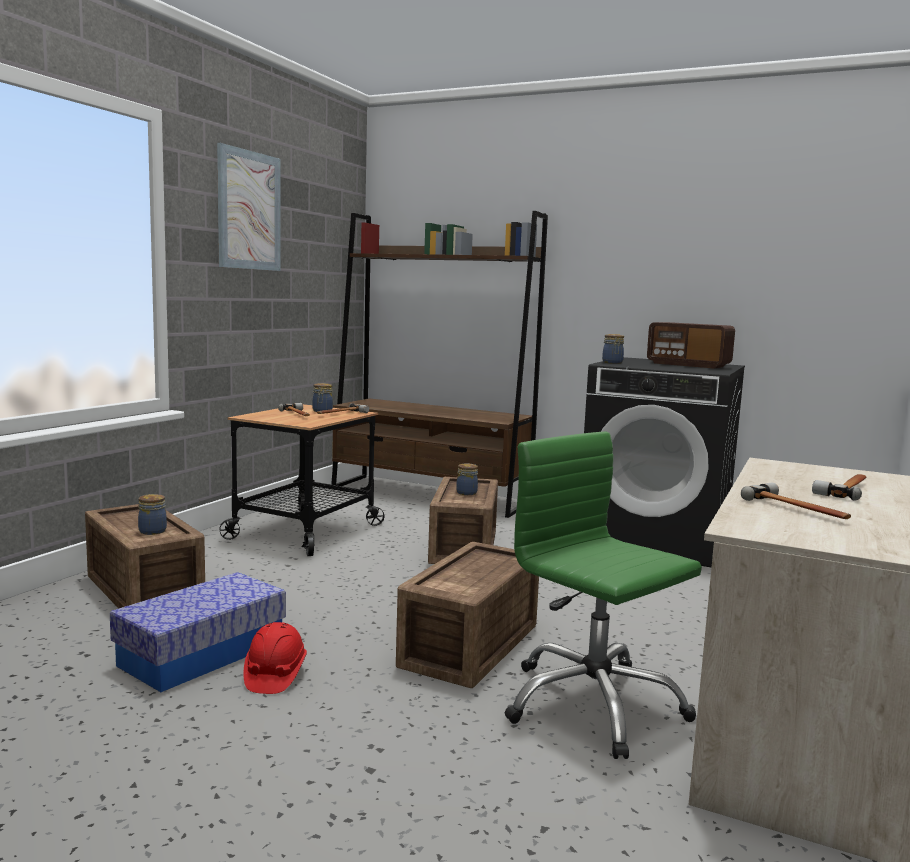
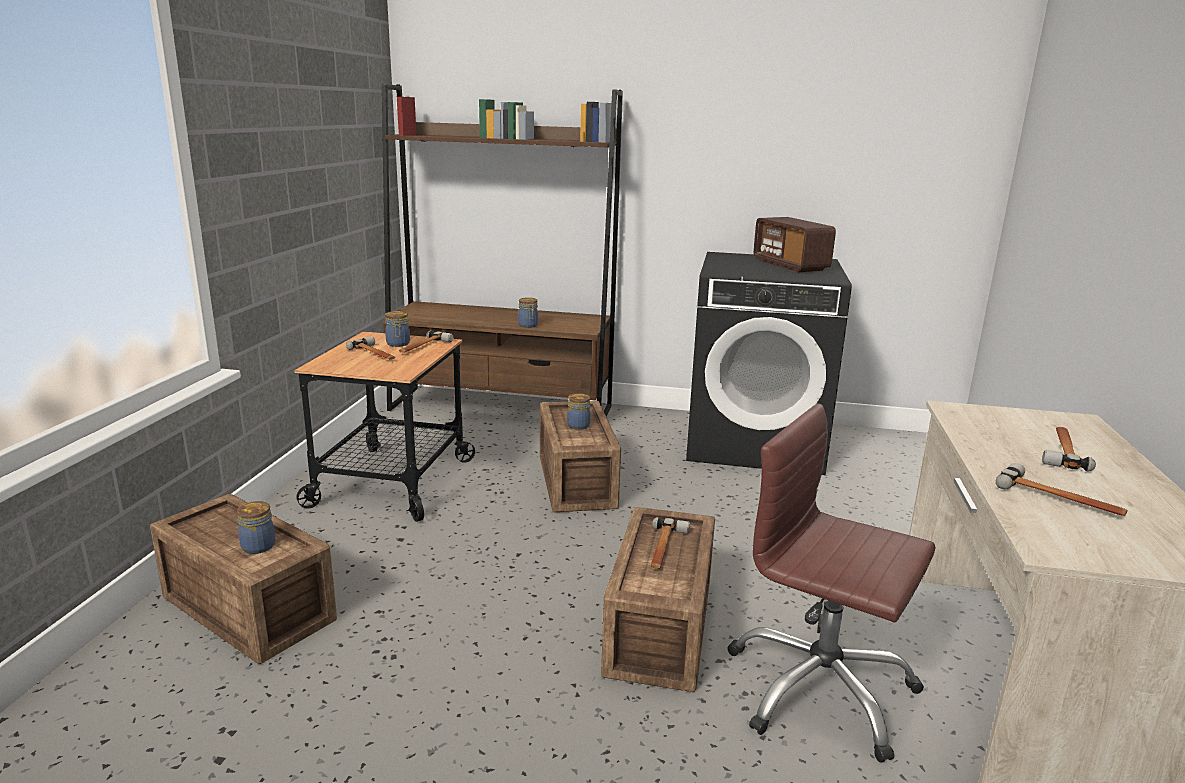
camera: 15 degrees left, 10 degrees up
storage box [110,572,286,692] -> none
picture [217,143,281,271] -> none
red hard hat [243,622,307,694] -> none
green office chair [505,432,702,759] -> brown office chair [727,403,936,763]
jar [602,334,624,364] -> jar moved to [518,297,538,328]
radio [647,322,735,368] -> radio turned 45 degrees clockwise [753,217,836,272]
none -> hammer [651,517,690,568]

